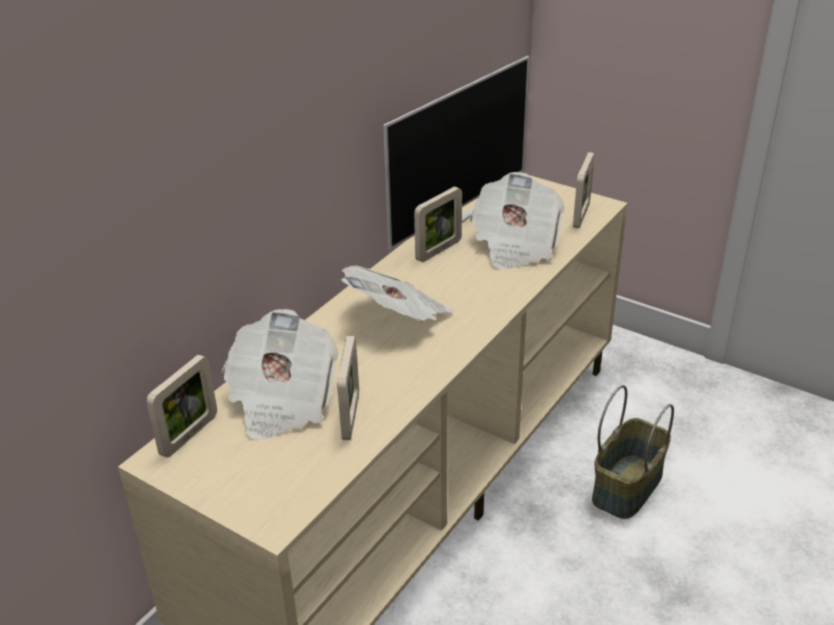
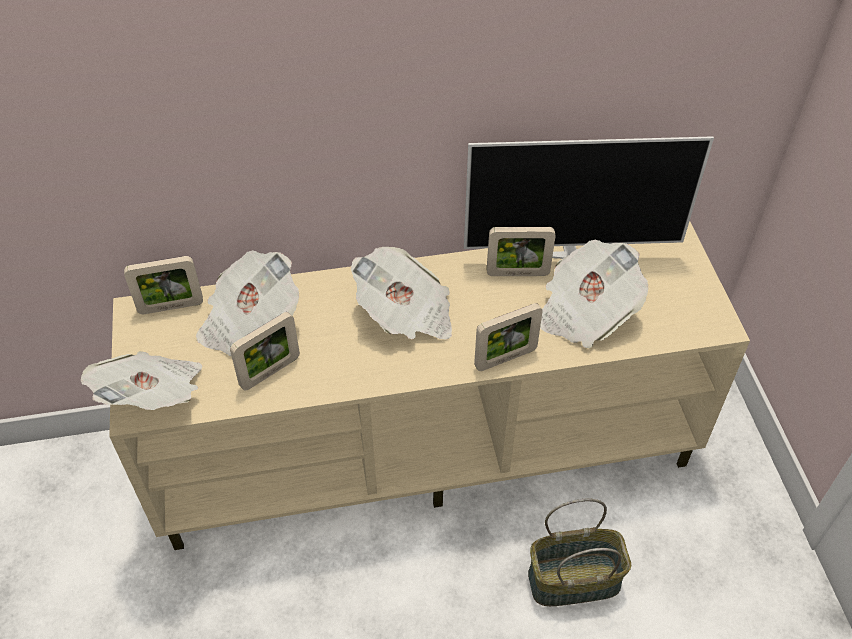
camera: 45 degrees right, 15 degrees up
picture frame [573,152,595,228] -> picture frame moved to [474,303,543,371]
none -> newspaper [81,351,203,410]

